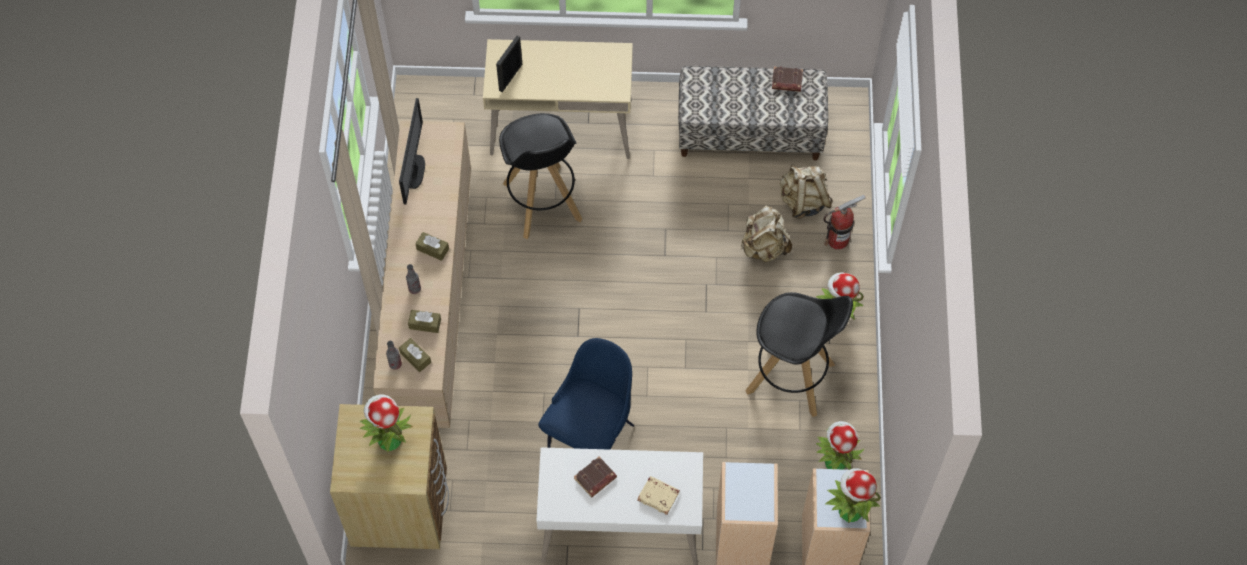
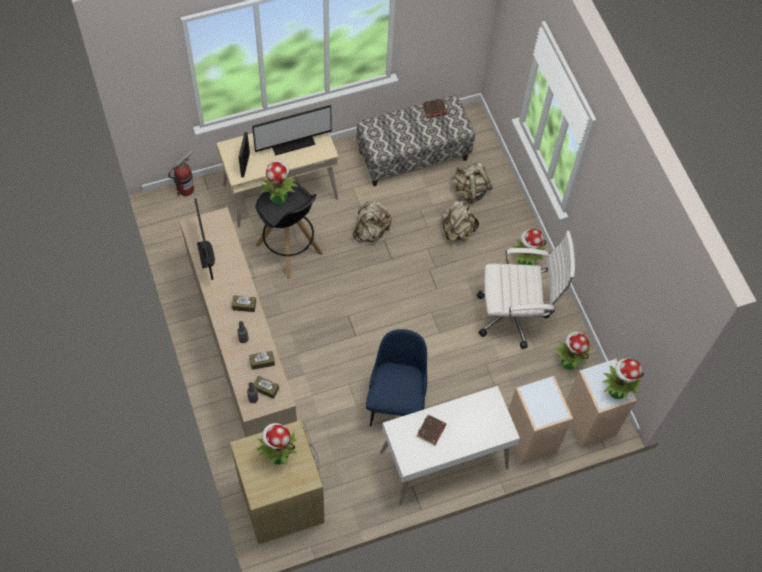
camera: 25 degrees left, 0 degrees up
beige book [637,476,680,515] -> none
black stool [745,292,853,417] -> white office chair [477,231,575,349]
fire extinguisher [823,195,866,250] -> fire extinguisher moved to [168,150,194,196]
none -> monitor [252,105,332,156]
none -> potted plant [260,160,298,204]
none -> beige backpack [353,201,392,243]

